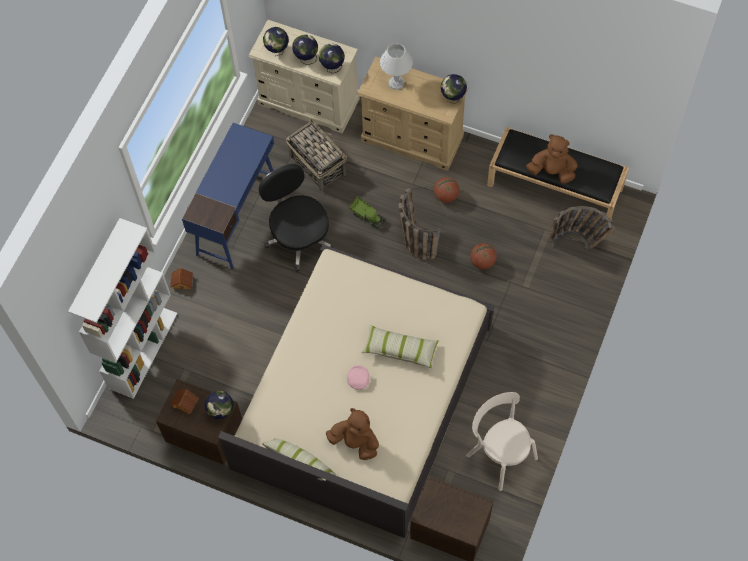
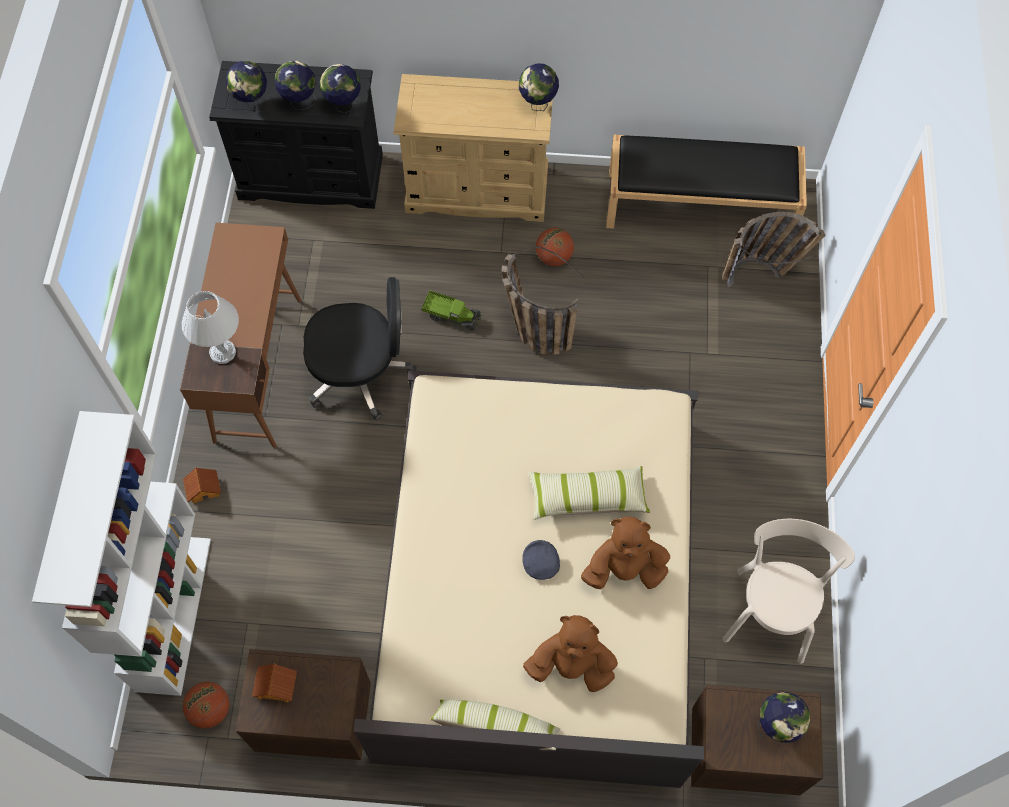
camera: 20 degrees left, 0 degrees up
blue desk [182,123,274,269] -> brown desk [180,223,302,448]
globe [205,390,234,419] -> globe moved to [758,692,810,743]
beige dresser [249,20,360,134] -> black dresser [209,61,383,209]
black office chair [259,164,334,272] -> black office chair turned 135 degrees clockwise [303,277,417,420]
basket [286,119,347,192] -> none
pink cap [347,365,370,390] -> grey cap [522,540,560,580]
white table lamp [380,43,413,90] -> white table lamp moved to [182,291,239,364]
beige chair [466,392,538,491] -> beige chair turned 75 degrees clockwise [722,519,855,664]
basketball [470,243,497,269] -> basketball moved to [183,682,230,729]
brown plush toy [526,134,578,184] -> brown plush toy moved to [581,517,670,589]

